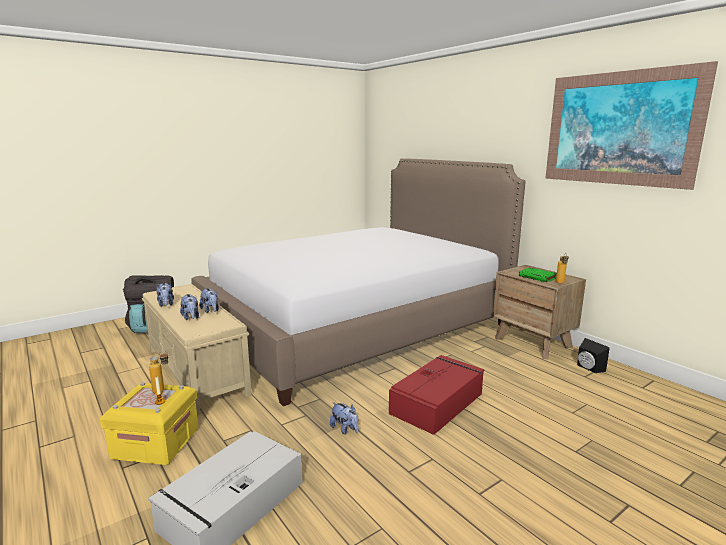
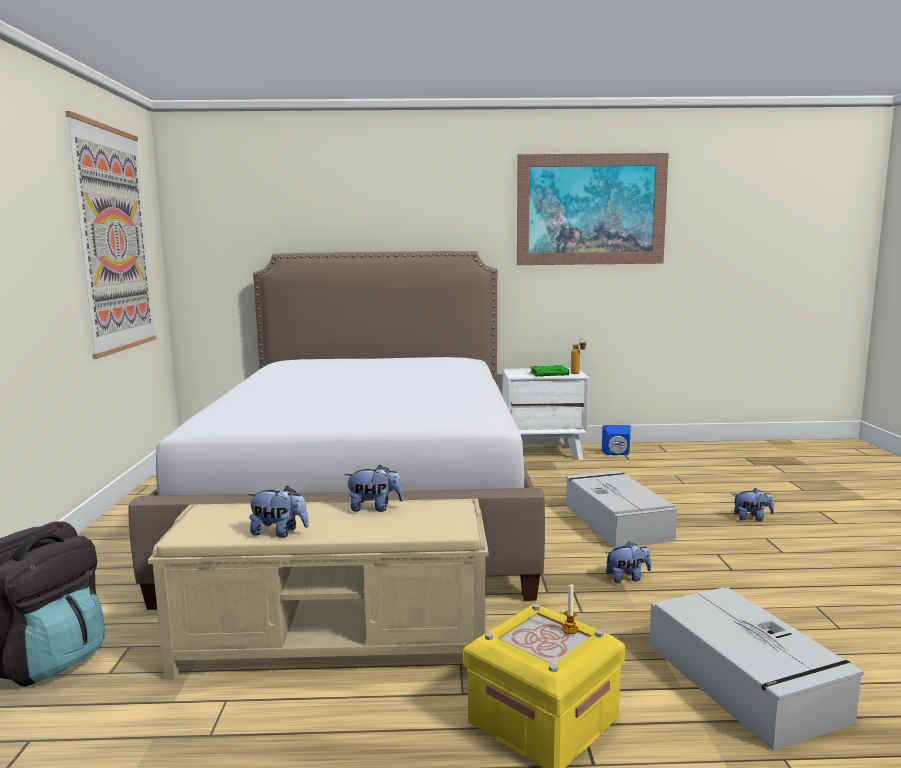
camera: 55 degrees left, 5 degrees down
bottle [149,351,169,393] -> none
plush toy [180,294,199,320] -> plush toy moved to [733,488,774,521]
red storage box [389,355,484,435] -> grey storage box [566,471,677,548]
brown nightstand [493,265,586,360] -> white nightstand [502,368,589,460]
black speaker [577,338,610,373] -> blue speaker [602,425,631,455]
none -> picture [65,111,157,359]

